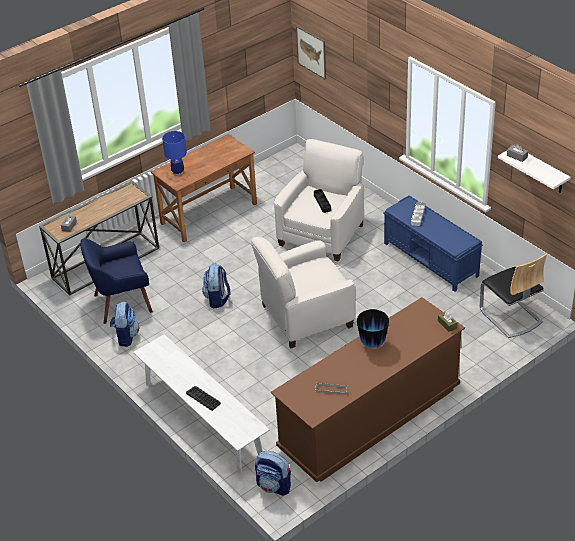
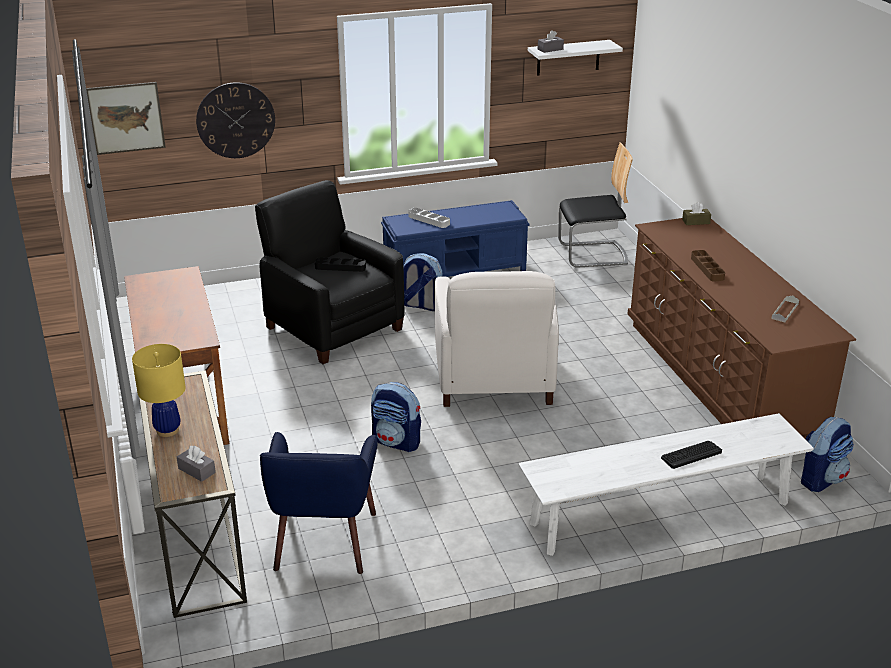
camera: 70 degrees left, 10 degrees down
backpack [110,301,139,347] -> backpack moved to [403,253,443,311]
blue table lamp [162,131,187,176] -> none
white armchair [274,139,364,262] -> black armchair [255,180,405,364]
vase [357,309,389,348] -> brown tray [691,250,725,282]
none -> yellow table lamp [132,344,186,437]
none -> wall clock [196,82,275,158]

